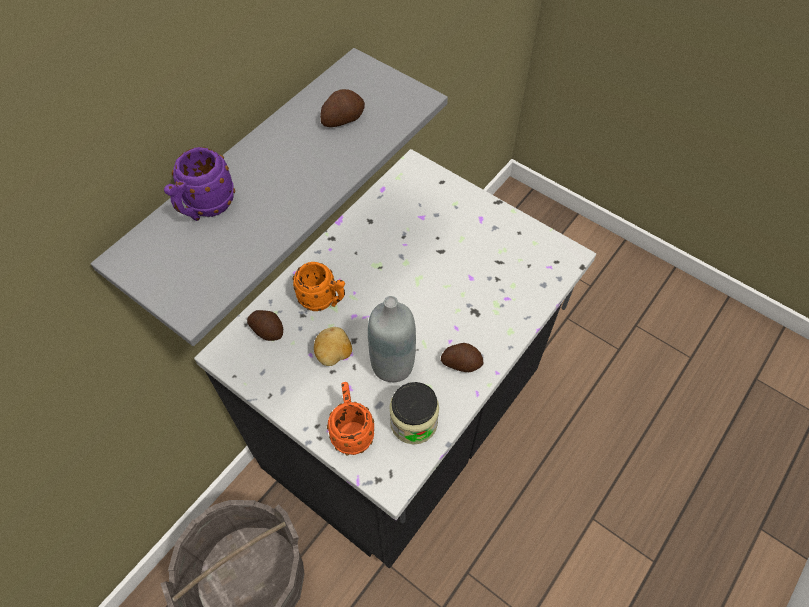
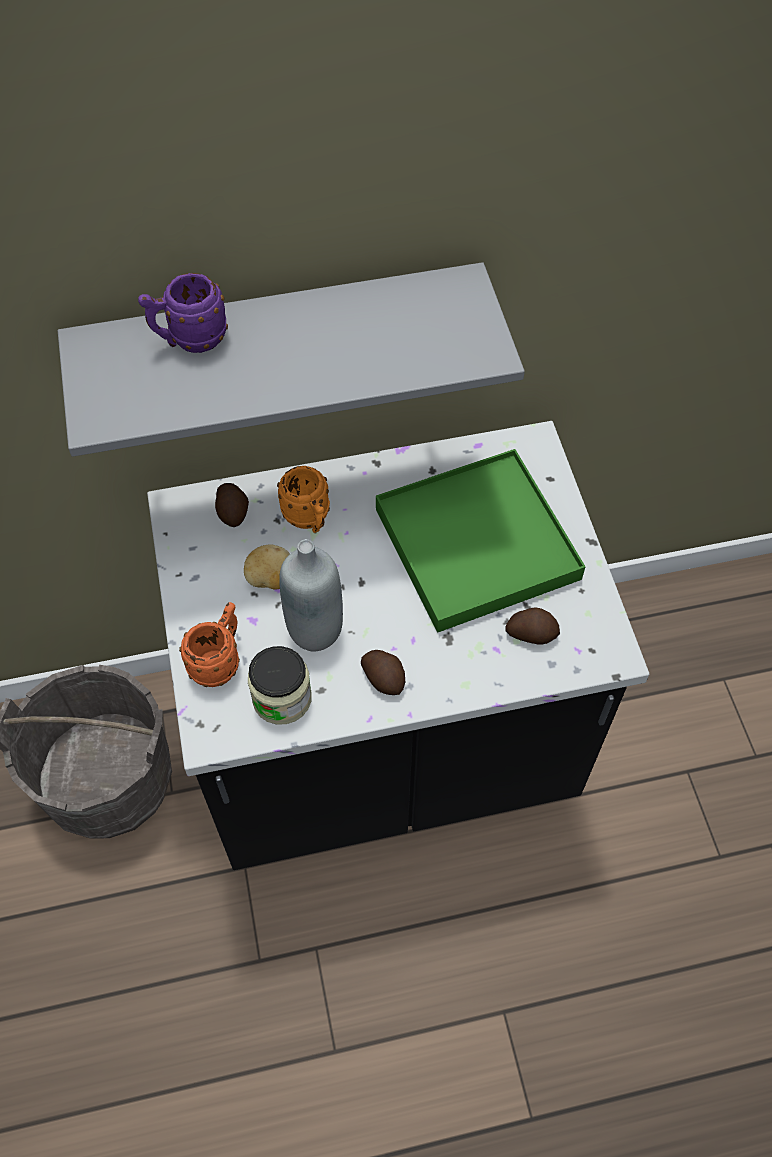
camera: 40 degrees right, 0 degrees up
potato [320,89,365,127] -> potato moved to [506,607,560,645]
none -> green tray [376,449,585,633]

